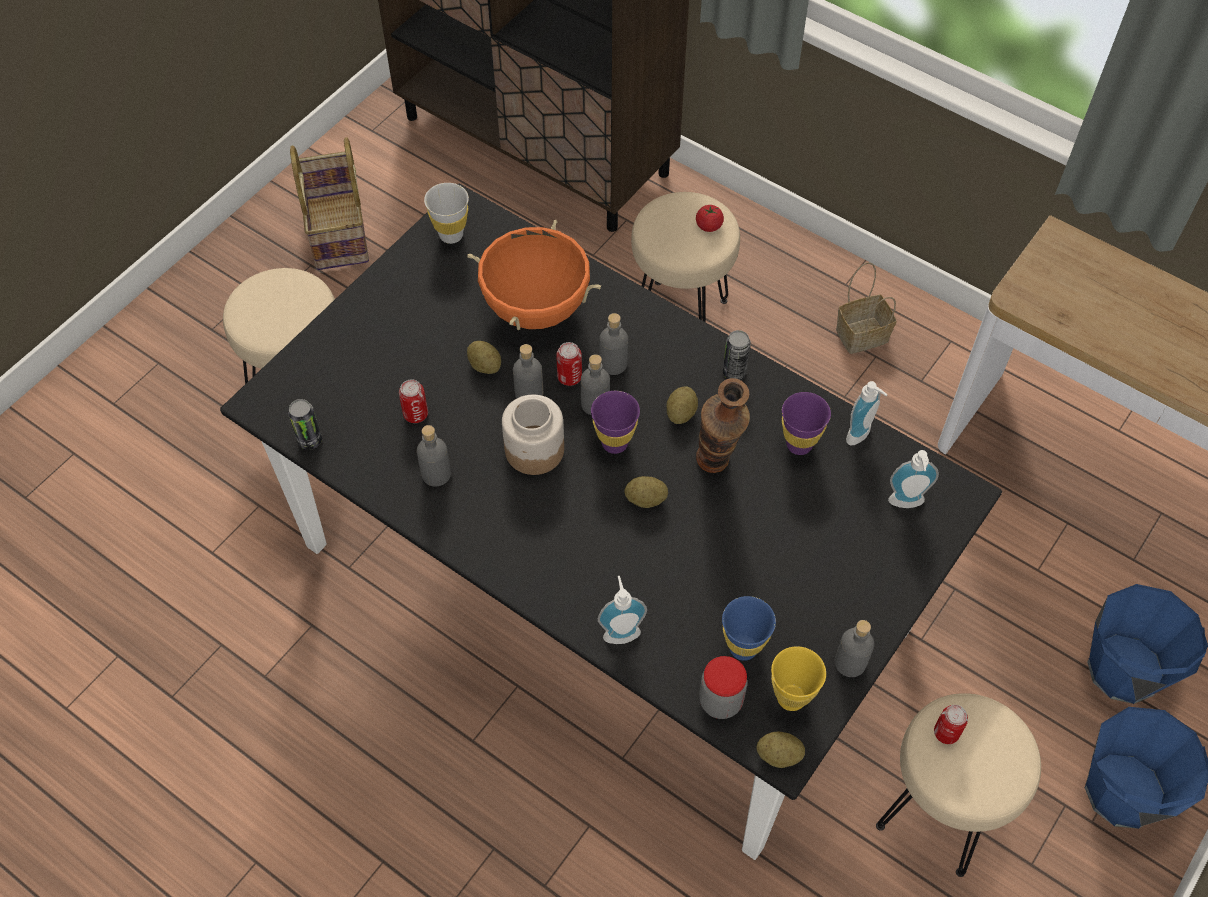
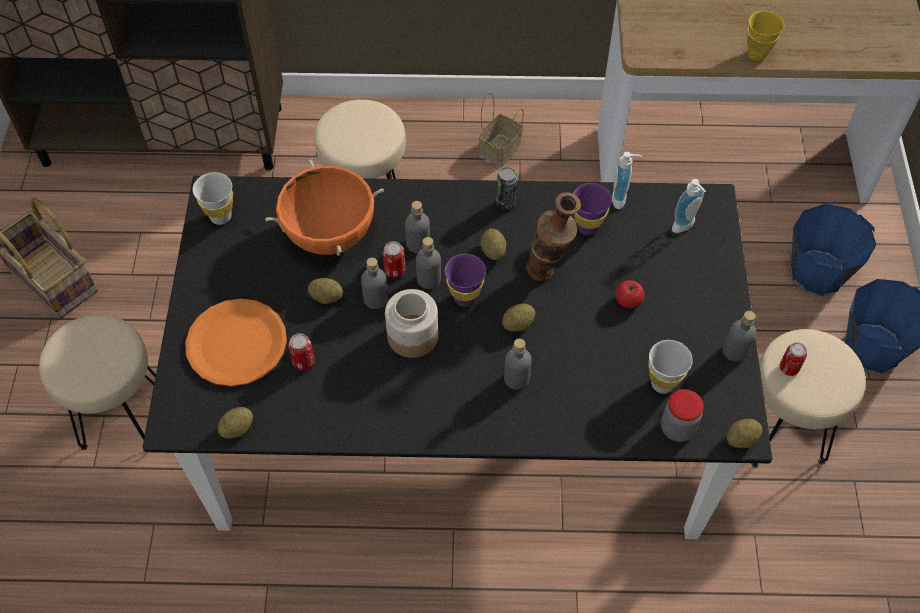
camera: 35 degrees left, 0 degrees up
can [288,399,322,450] -> potato [218,407,253,439]
grey bottle [417,425,451,487] -> grey bottle moved to [504,339,532,390]
soap dispenser [598,576,647,644] -> none
tomato [696,205,724,232] -> tomato moved to [615,280,644,308]
blue cup [722,596,776,661] -> white cup [648,340,693,394]
yellow cup [771,646,826,711] -> yellow cup moved to [747,11,784,61]
none -> orange plate [185,299,287,386]

